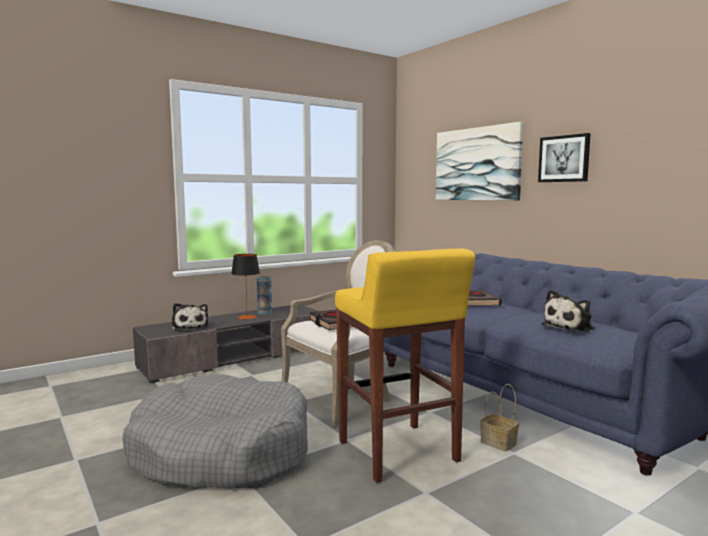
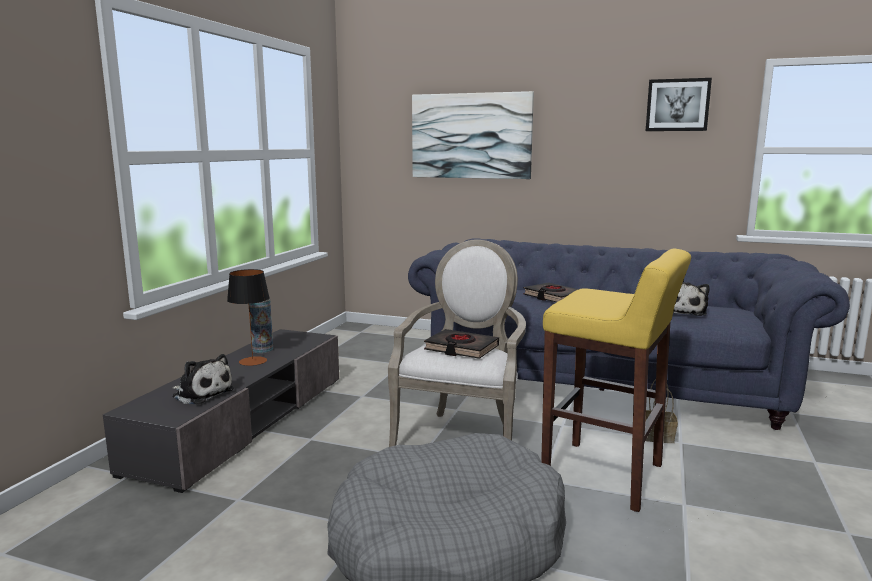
camera: 35 degrees left, 5 degrees up
picture [538,133,591,182] -> picture moved to [646,78,712,131]

